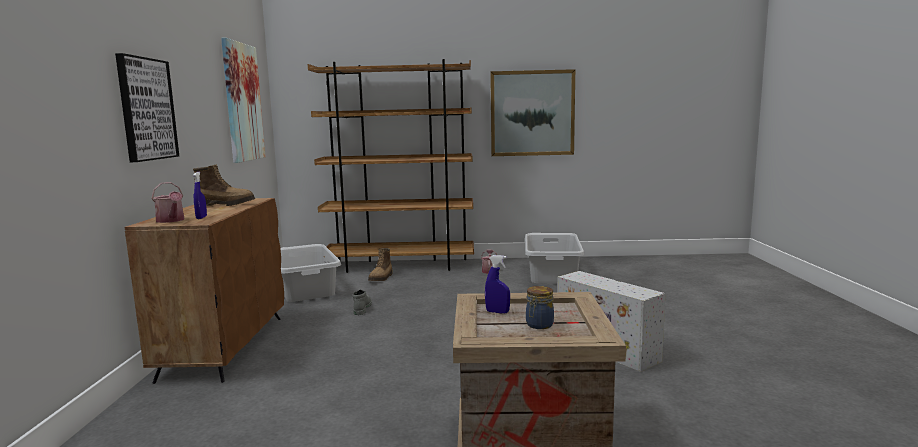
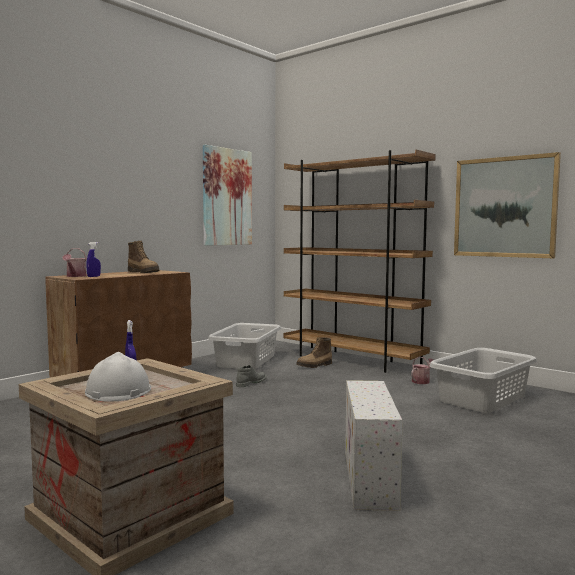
camera: 40 degrees right, 5 degrees down
picture [115,53,179,162] -> none
jar [526,286,554,329] -> white hard hat [85,352,151,402]

